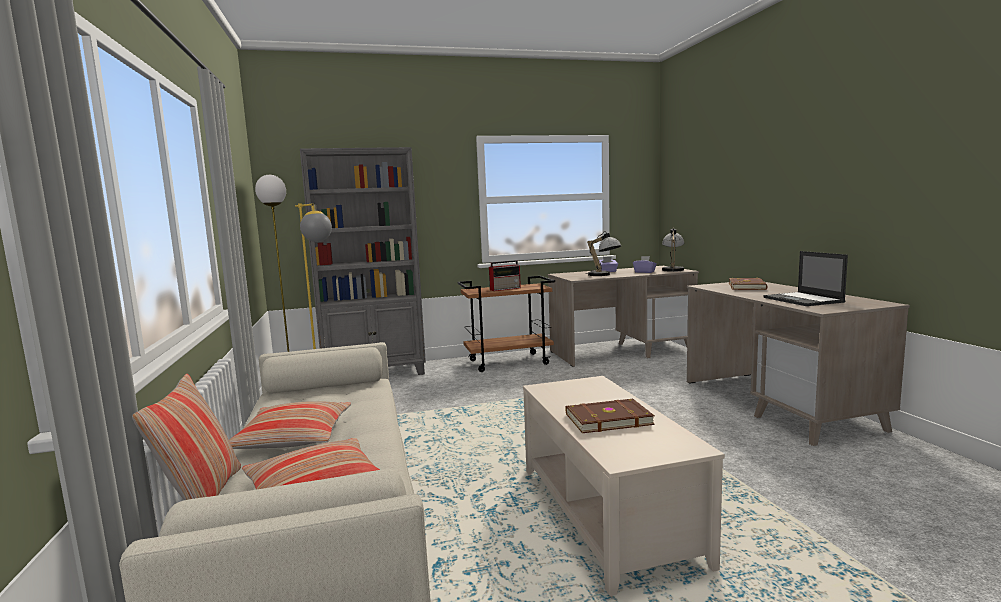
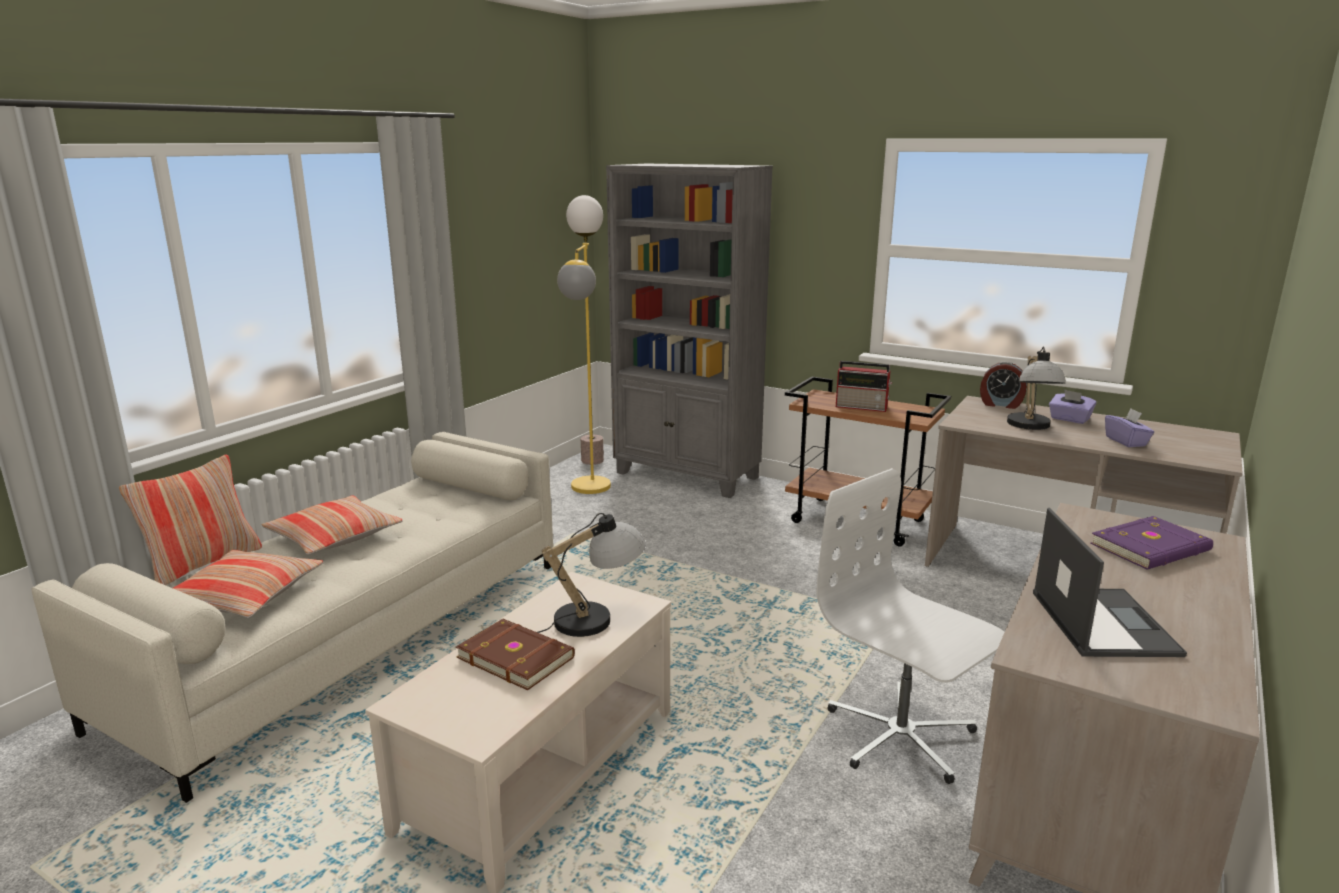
camera: 45 degrees right, 10 degrees up
table lamp [662,227,684,272] -> table lamp moved to [537,513,646,637]
brown book [729,278,768,290] -> purple book [1090,516,1213,570]
laptop [763,251,848,306] -> laptop turned 150 degrees clockwise [1033,508,1187,657]
none -> white office chair [816,468,1004,784]
none -> alarm clock [980,362,1027,409]

